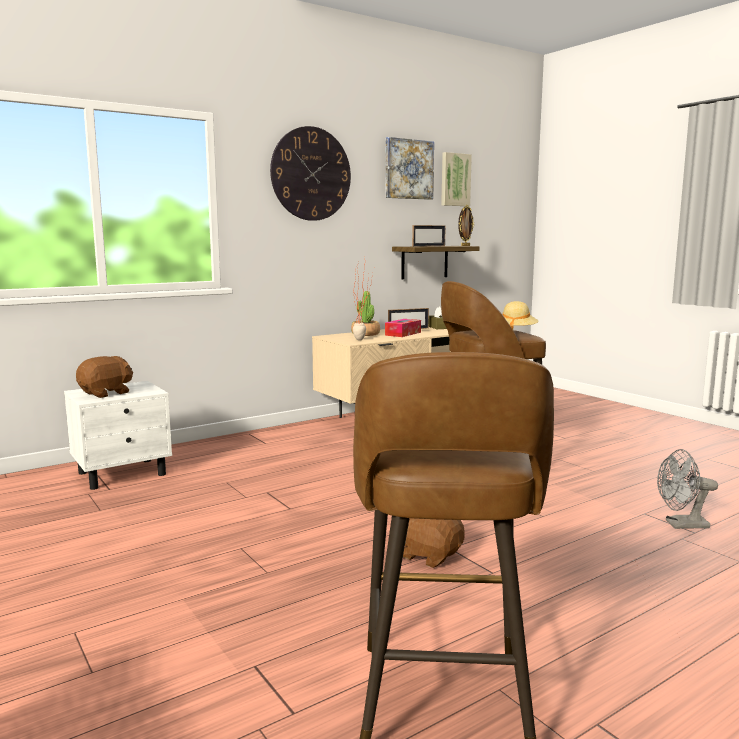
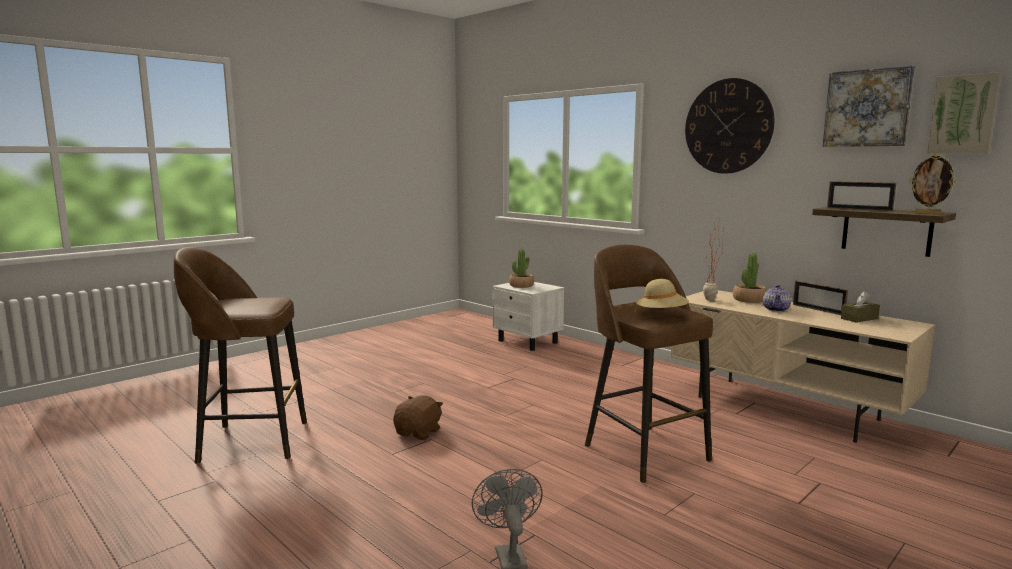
camera: 80 degrees right, 0 degrees up
brown plush toy [76,356,133,398] -> potted plant [509,249,534,288]
tissue box [385,319,421,337] -> teapot [763,285,791,312]

